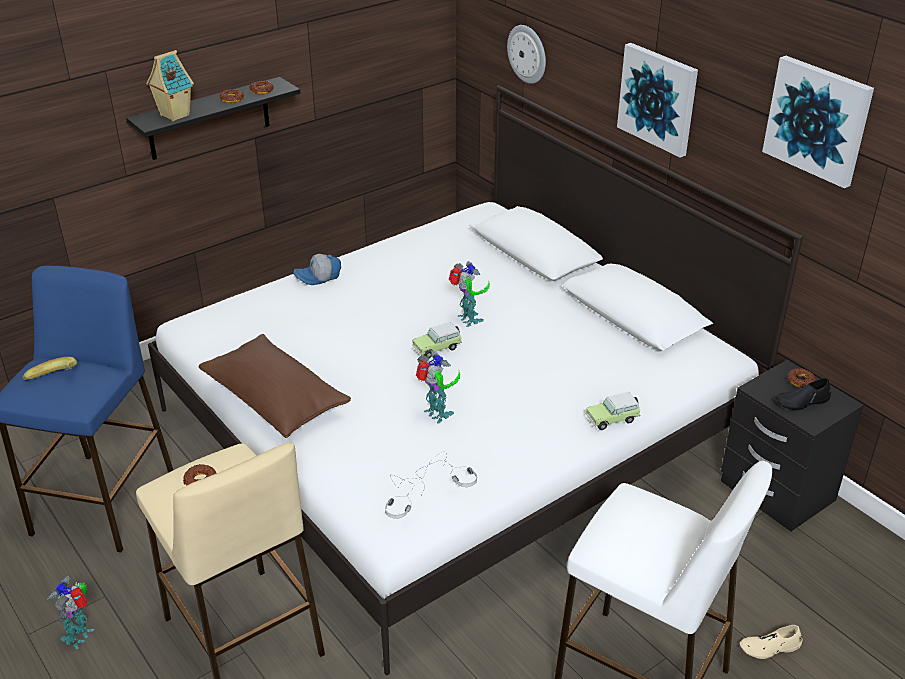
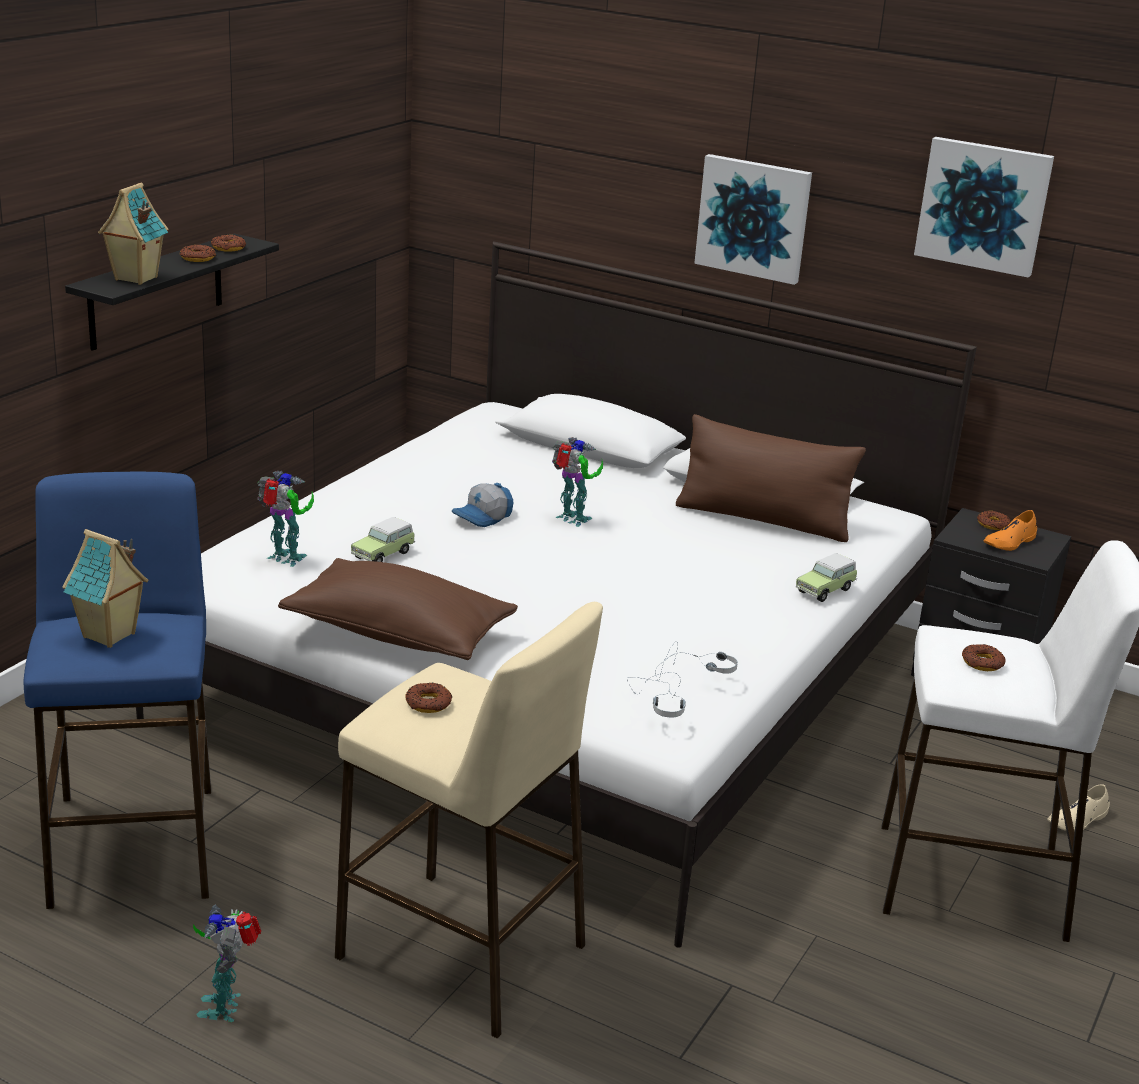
camera: 25 degrees left, 10 degrees down
banana [23,357,77,380] -> toy house [62,529,148,648]
cap [293,254,341,285] -> cap moved to [452,483,514,527]
toy car [412,322,462,358] -> toy car moved to [351,517,415,562]
toy robot [416,351,460,424] -> toy robot moved to [257,471,314,567]
wall clock [507,25,546,84] -> none
black shoe [775,378,832,410] -> orange shoe [983,510,1037,551]
none -> brown pillow [676,414,866,542]
none -> donut [962,644,1006,671]

